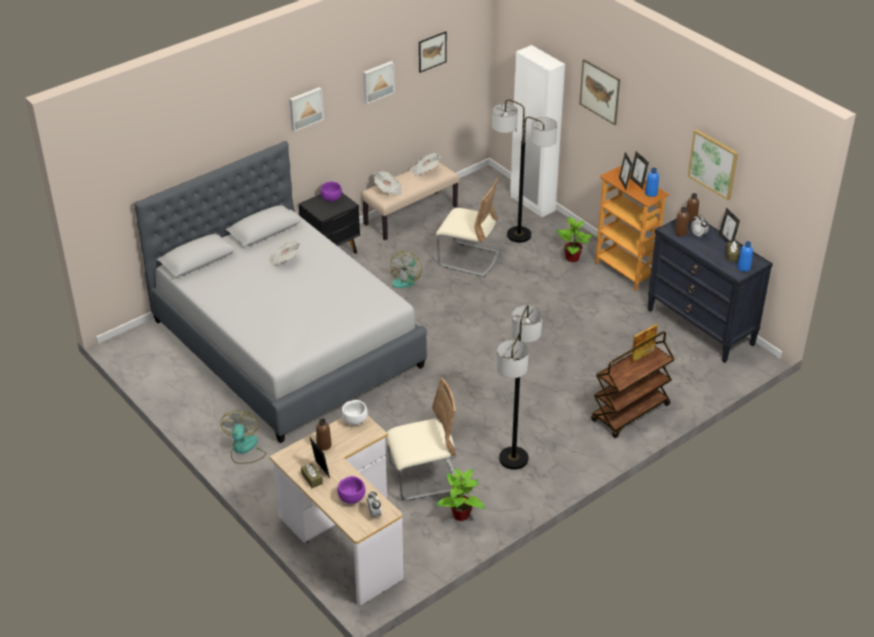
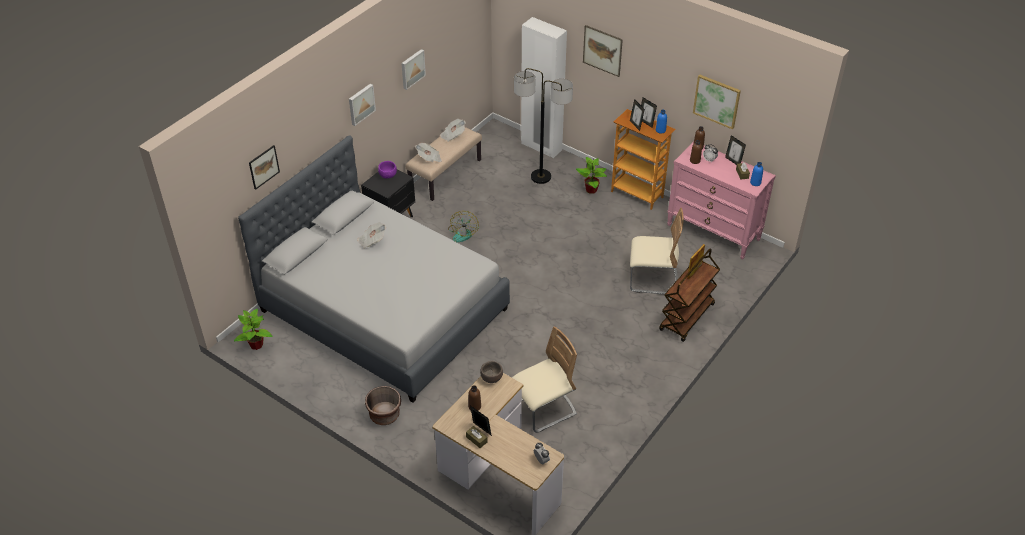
camera: 15 degrees left, 5 degrees up
fan [220,411,266,464] -> brown planter [365,386,401,425]
purple bowl [337,476,365,504] -> none
white bowl [341,400,368,425] -> brown bowl [480,361,503,383]
picture [419,31,447,73] -> picture moved to [249,145,280,190]
beige chair [436,178,499,277] -> beige chair moved to [630,208,684,294]
potted plant [436,468,485,521] -> potted plant moved to [234,309,273,350]
floor lamp [496,305,542,470] -> none
black dresser [648,218,773,363] -> pink dresser [667,141,776,260]

